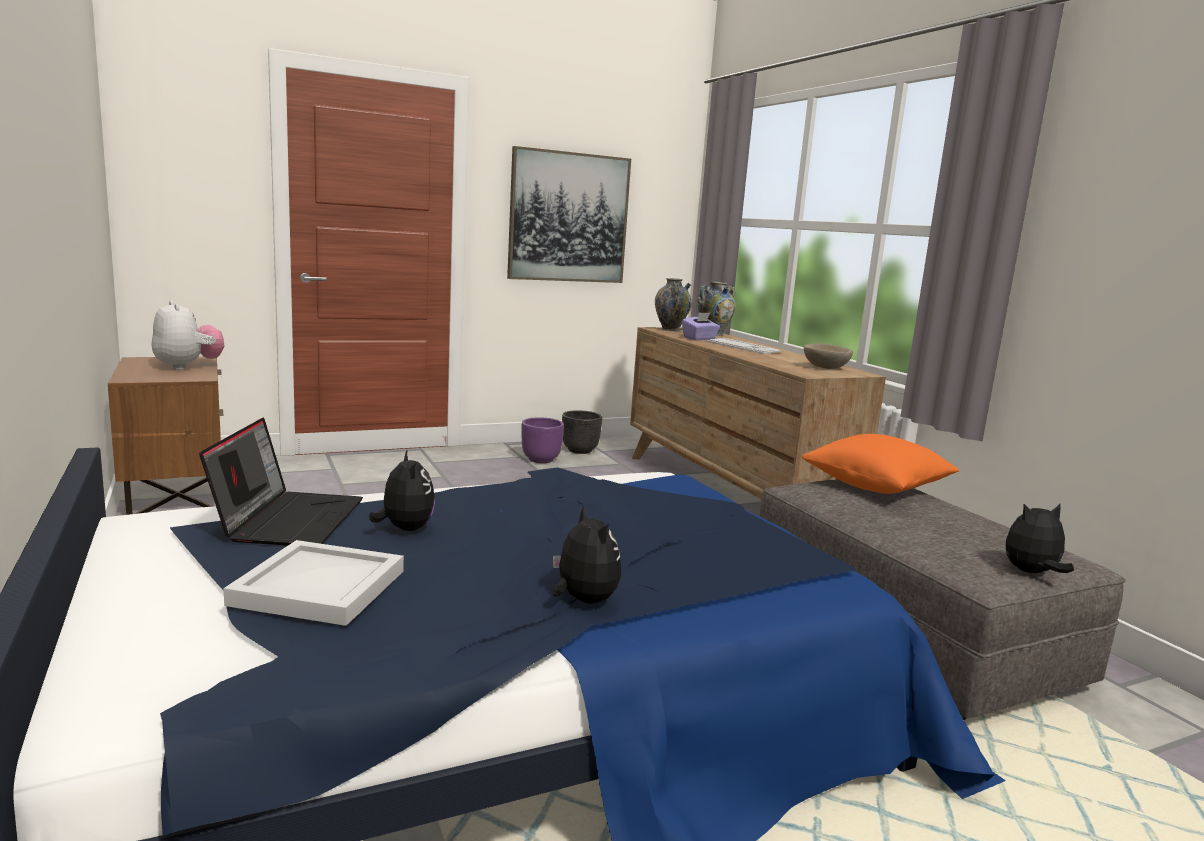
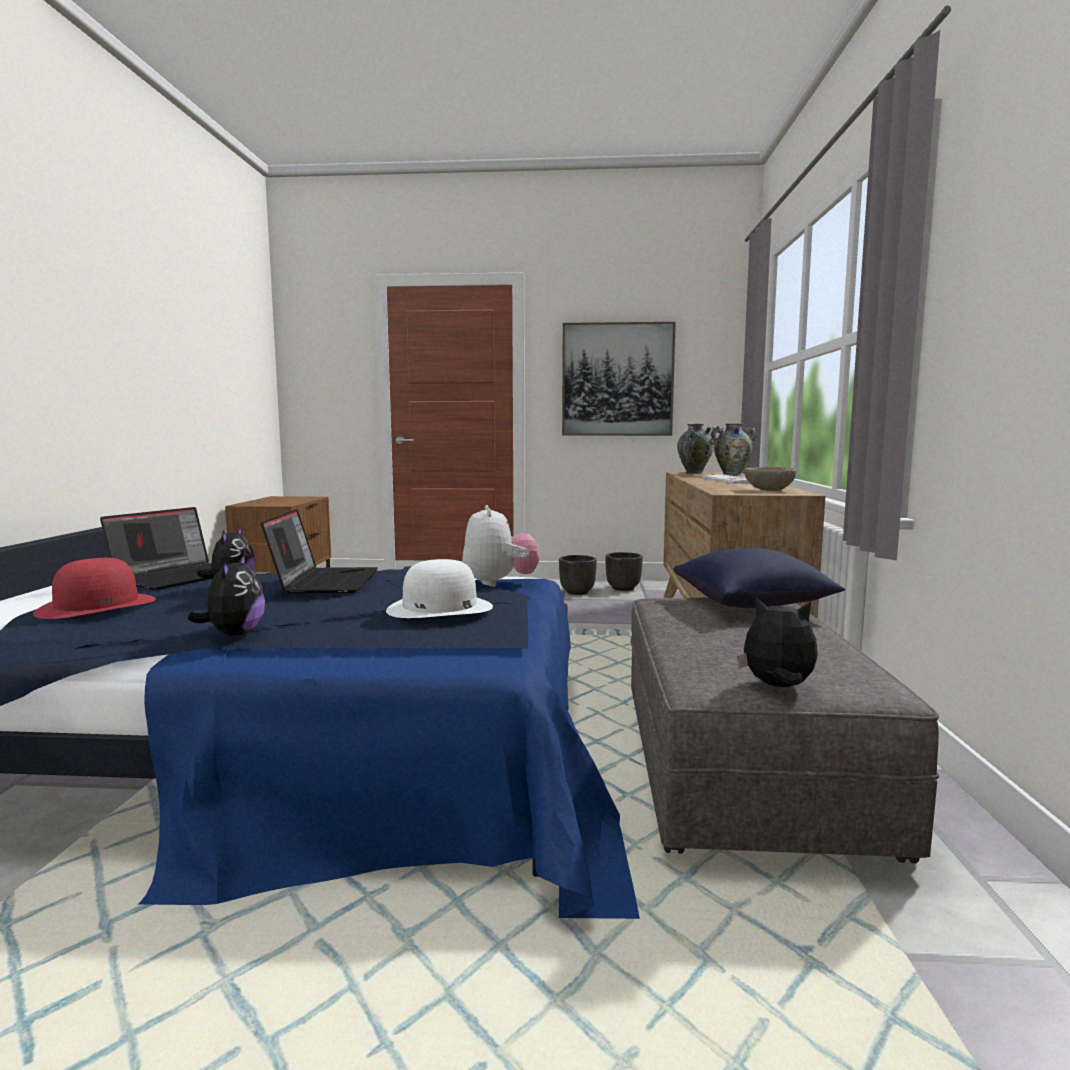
camera: 30 degrees right, 5 degrees down
plush toy [152,301,225,370] -> plush toy moved to [462,505,540,587]
white tray [223,540,404,626] -> red hat [33,558,156,619]
purple planter [522,417,564,463] -> black planter [559,555,597,595]
purple tissue box [682,312,720,340] -> none
orange pillow [802,434,960,494] -> blue pillow [673,548,845,608]
none -> laptop [261,509,378,594]
none -> white hat [386,559,493,618]

